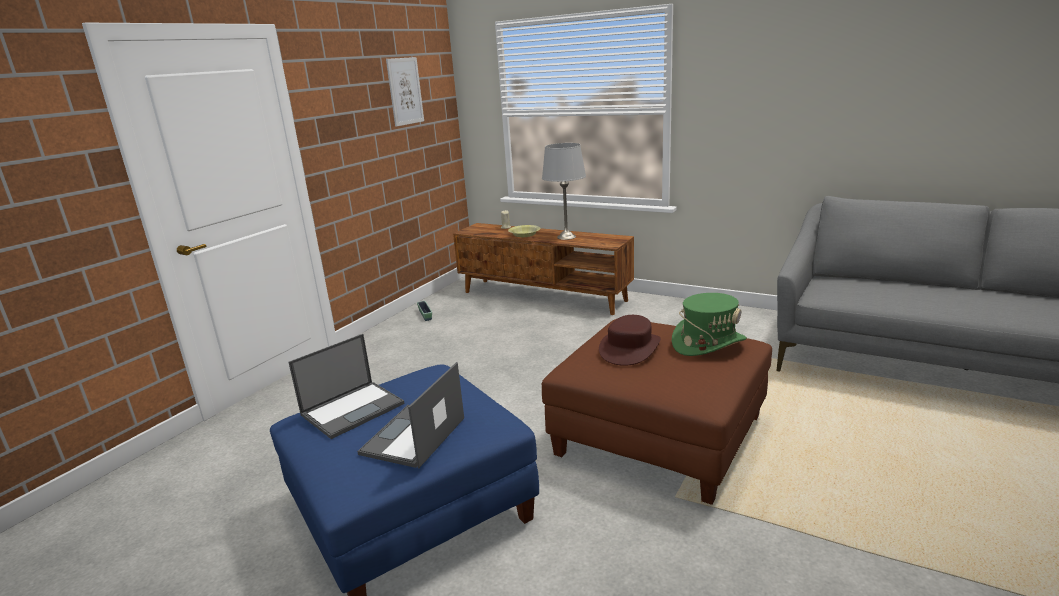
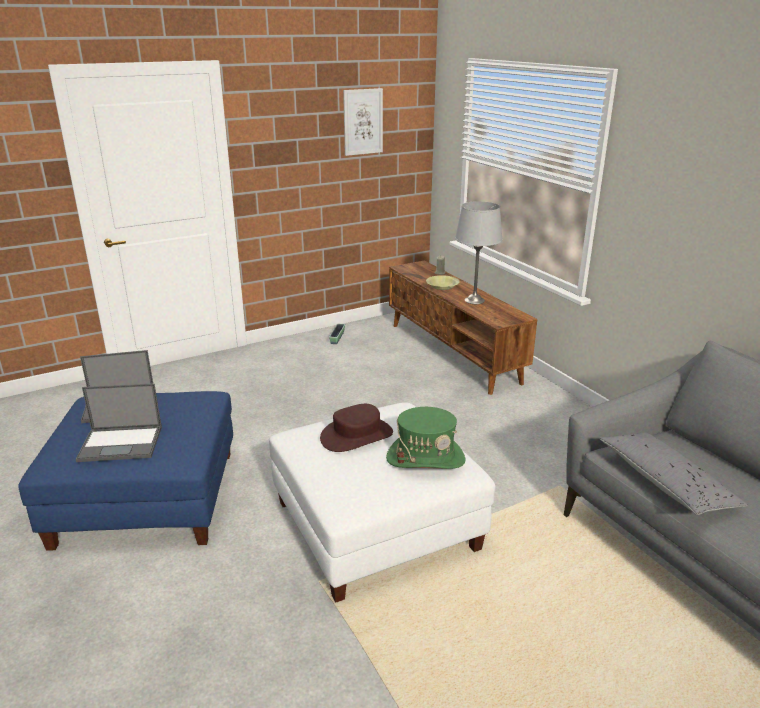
camera: 30 degrees right, 5 degrees up
laptop [357,362,464,468] -> laptop turned 150 degrees counterclockwise [76,383,162,462]
brown ottoman [542,319,772,505] -> white ottoman [269,402,496,603]
none -> grey pillow [599,433,748,515]

